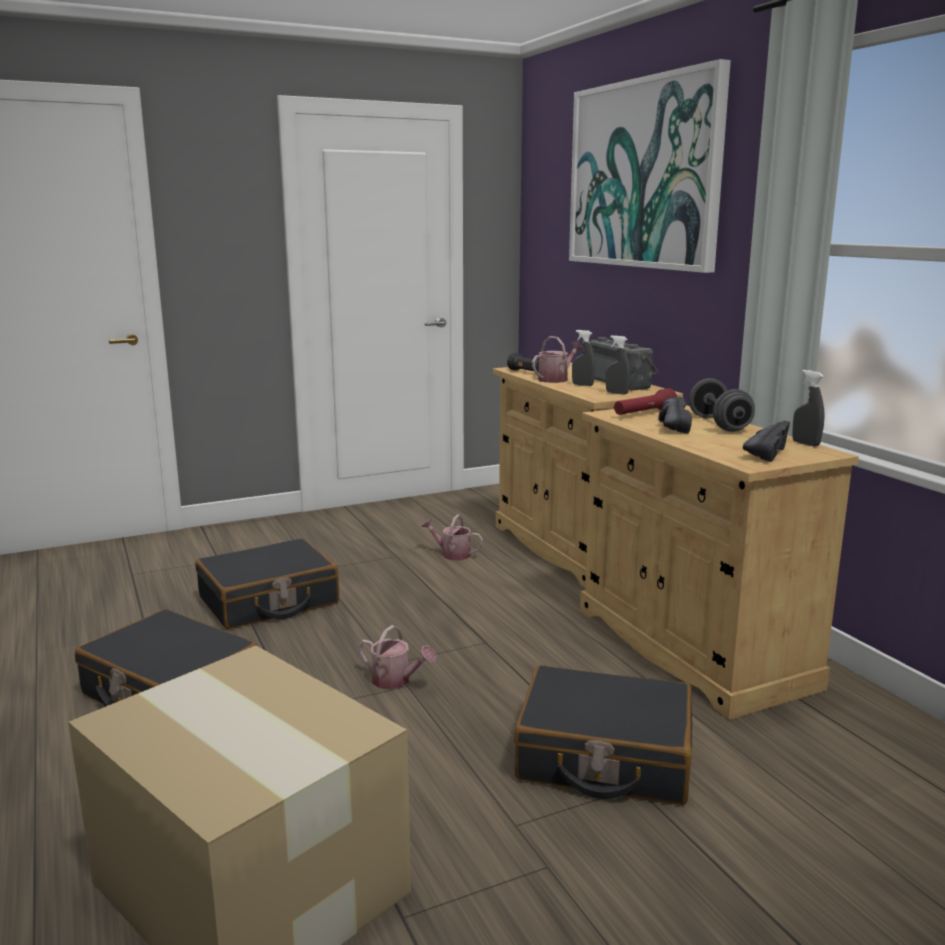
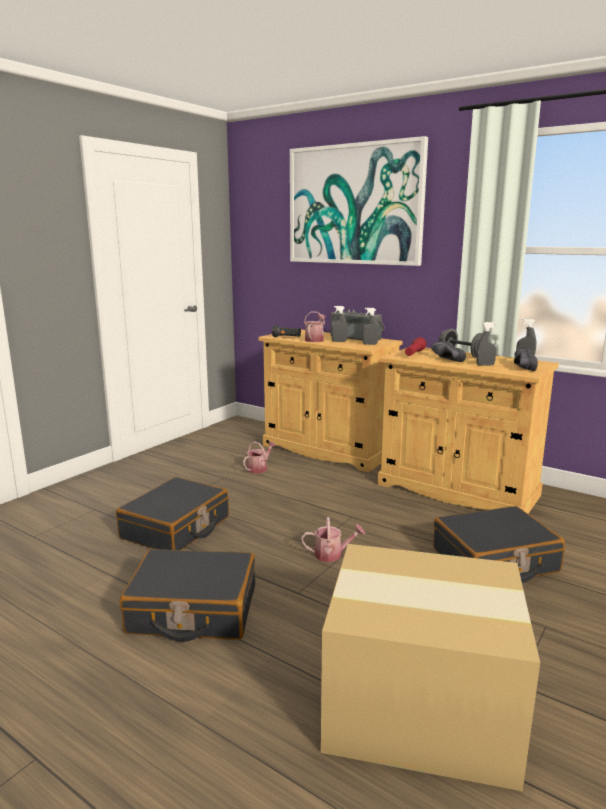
camera: 30 degrees left, 0 degrees up
watering can [421,514,483,560] -> watering can turned 135 degrees clockwise [243,441,276,474]
none -> grey spray bottle [476,322,497,366]

